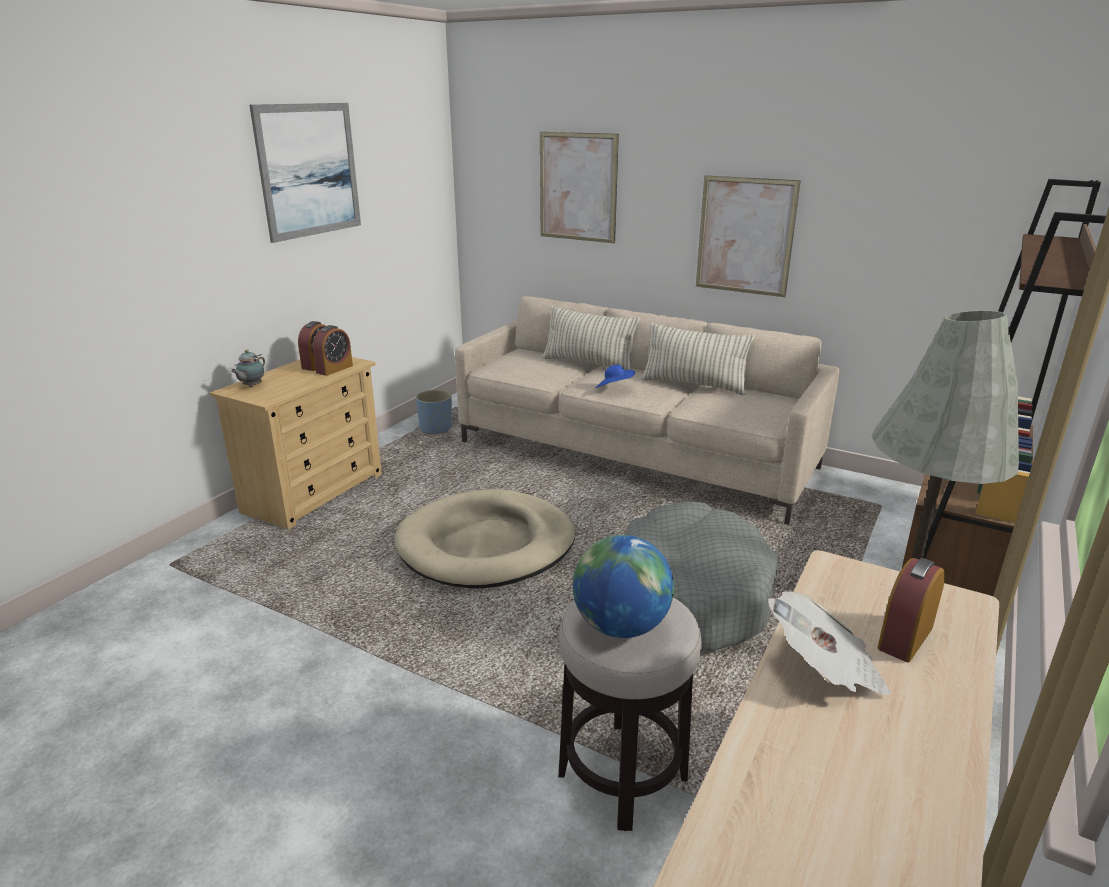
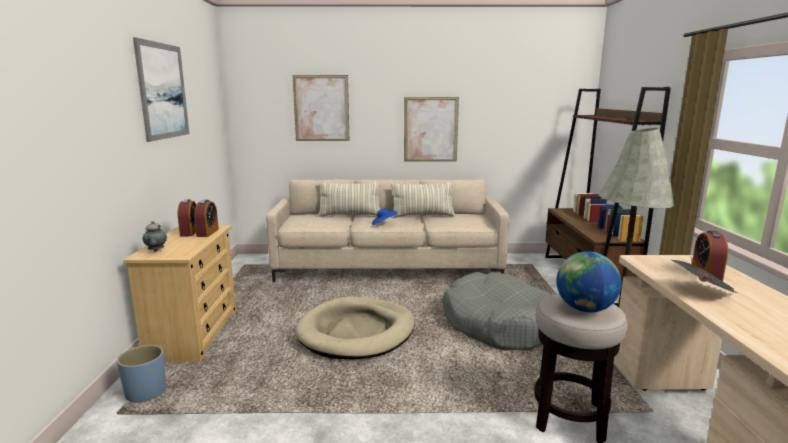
camera: 30 degrees left, 10 degrees down
blue planter [416,390,452,434] -> blue planter moved to [117,345,166,403]

